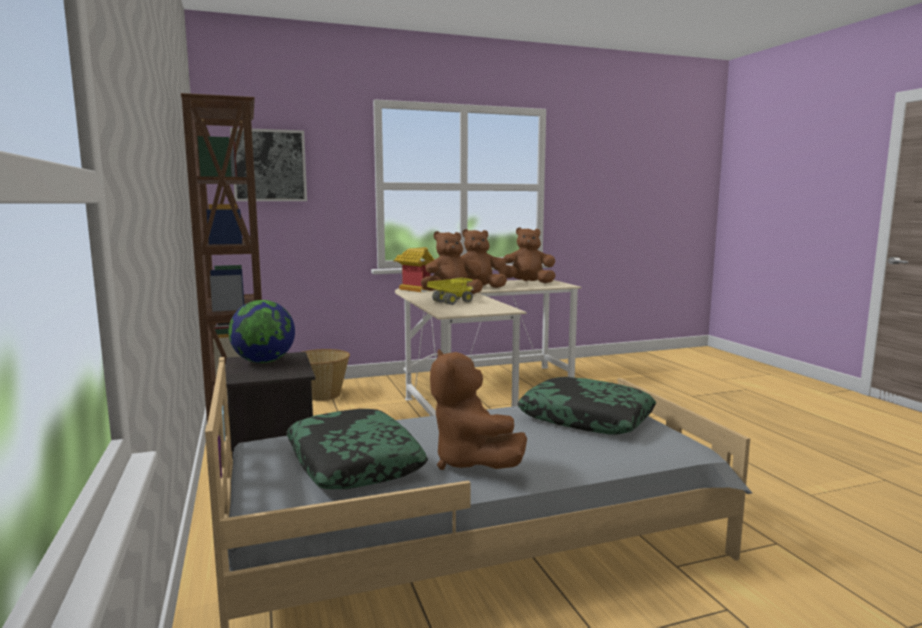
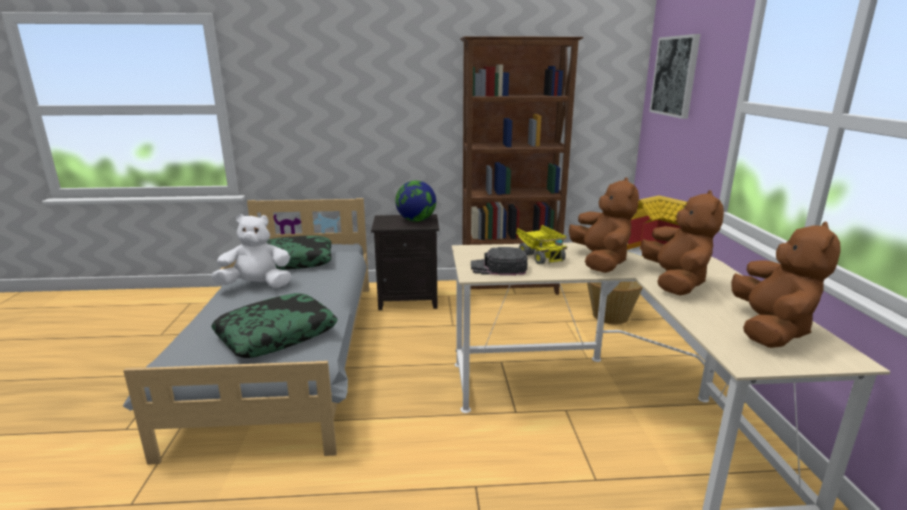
camera: 105 degrees right, 10 degrees up
brown plush toy [430,349,527,470] -> white plush toy [211,214,291,288]
none -> black cap [471,247,528,275]

